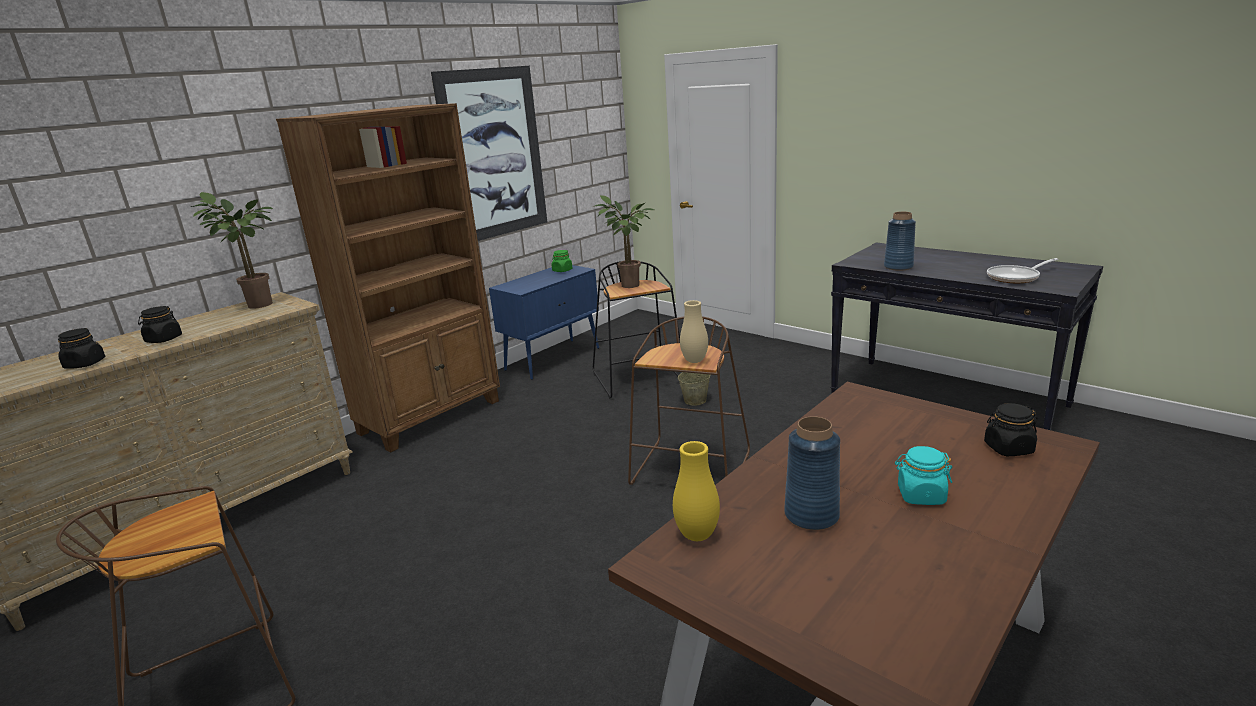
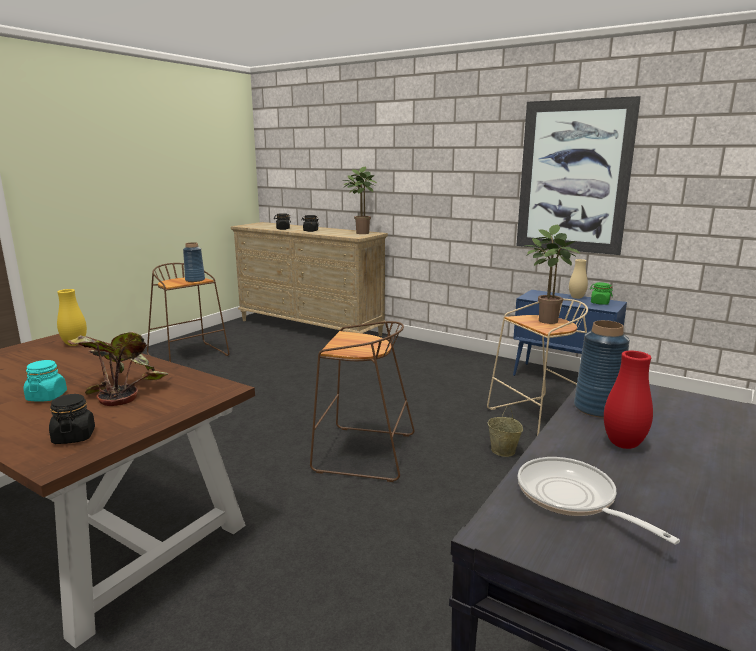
camera: 80 degrees right, 5 degrees down
brown bookcase [276,103,500,452] -> none
black stool [593,261,680,399] -> beige stool [487,299,588,435]
beige vase [680,300,708,363] -> beige vase moved to [569,259,588,299]
blue vase [784,416,840,530] -> blue vase moved to [183,242,205,282]
none -> potted plant [68,332,168,406]
none -> red vase [604,351,653,449]

